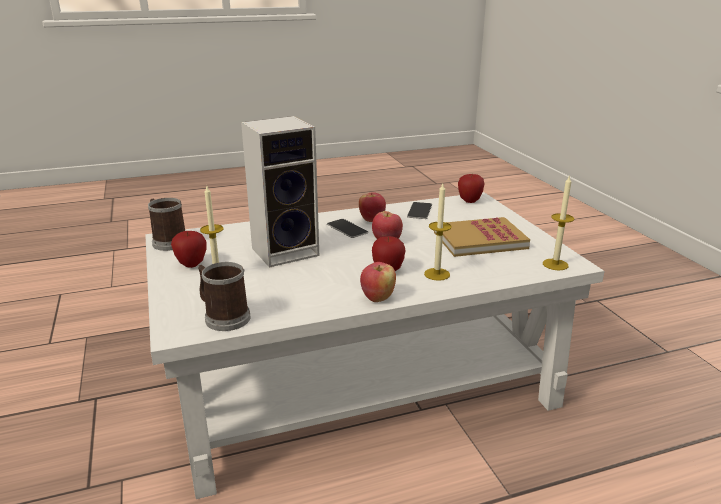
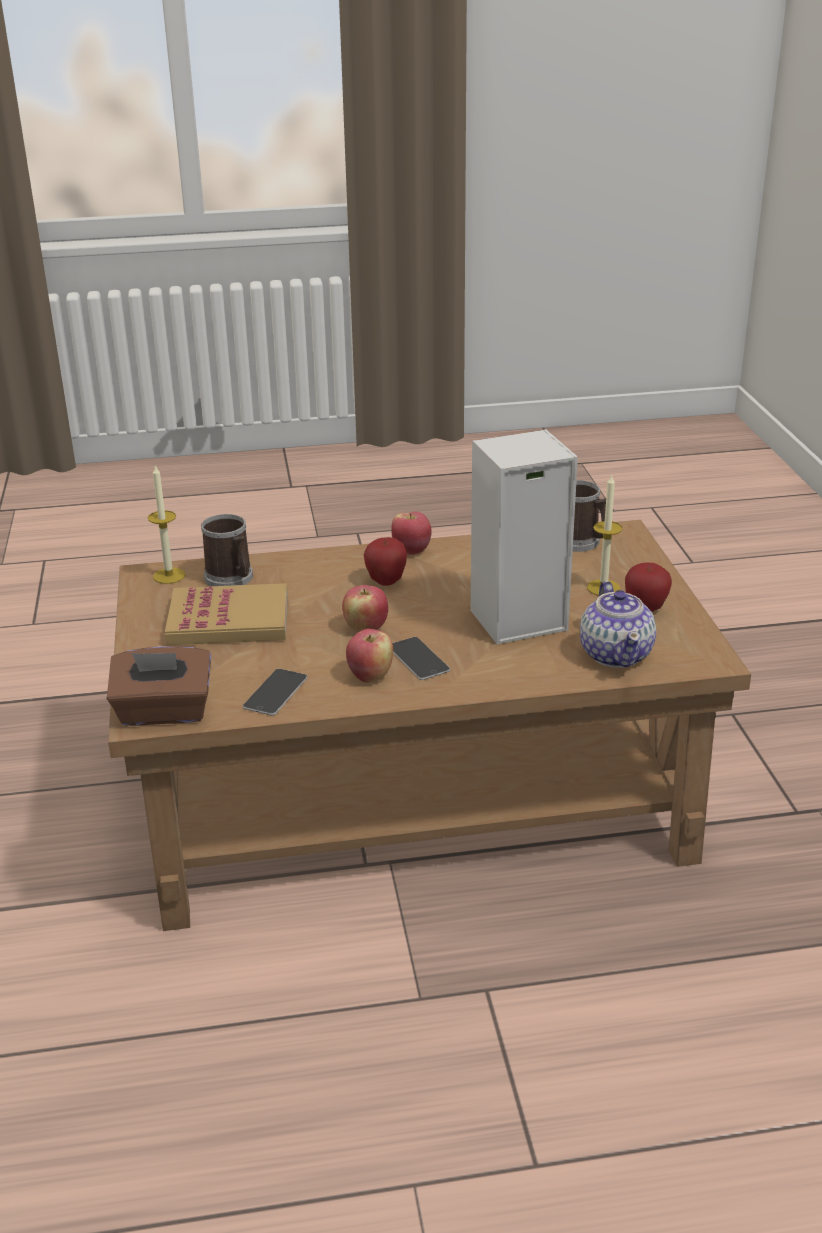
camera: 170 degrees left, 5 degrees up
white coffee table [145,192,605,499] -> brown coffee table [108,520,751,931]
mug [148,198,185,251] -> mug moved to [201,514,253,586]
candle [424,184,452,281] -> none
apple [458,174,484,203] -> brown tissue box [107,646,211,726]
none -> teapot [580,581,656,668]

